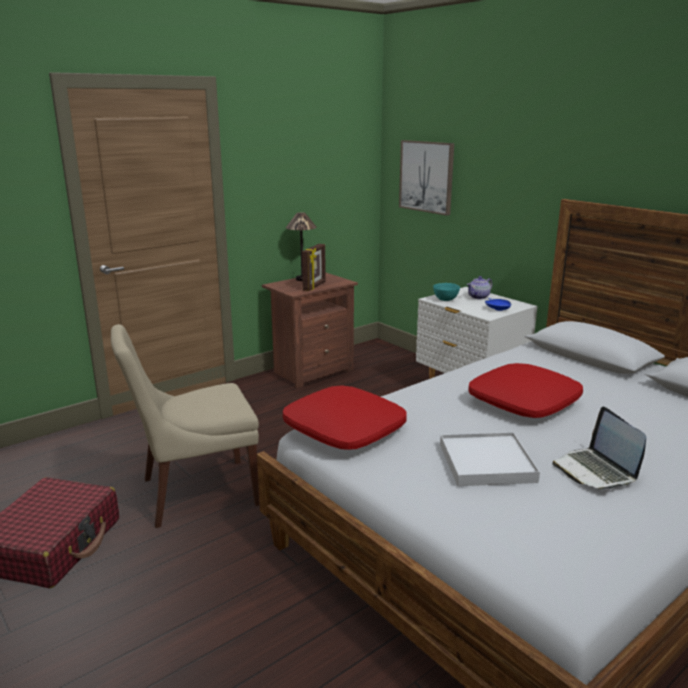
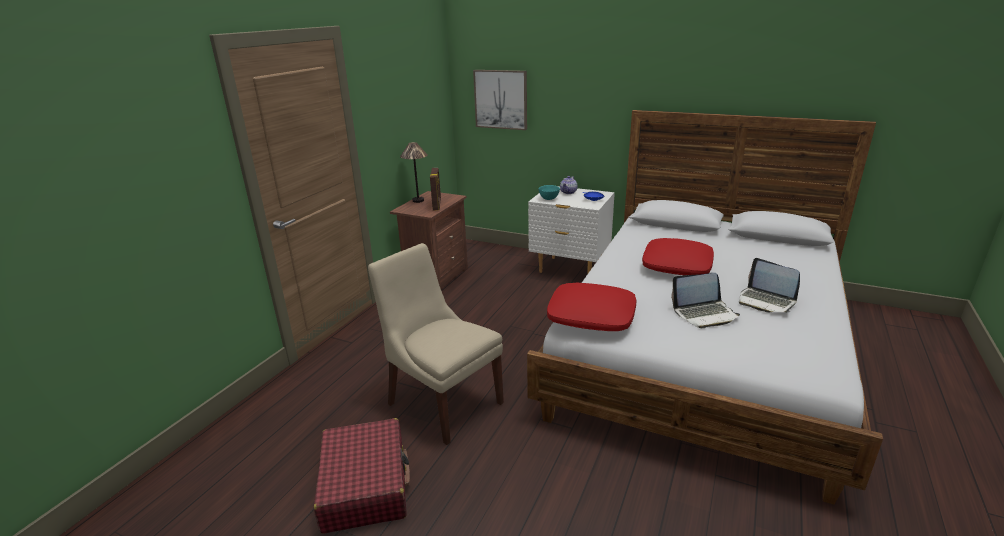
camera: 25 degrees left, 5 degrees up
beige chair [111,324,260,528] -> beige chair turned 90 degrees clockwise [368,243,504,445]
white tray [440,432,540,486] -> laptop [671,273,740,328]

